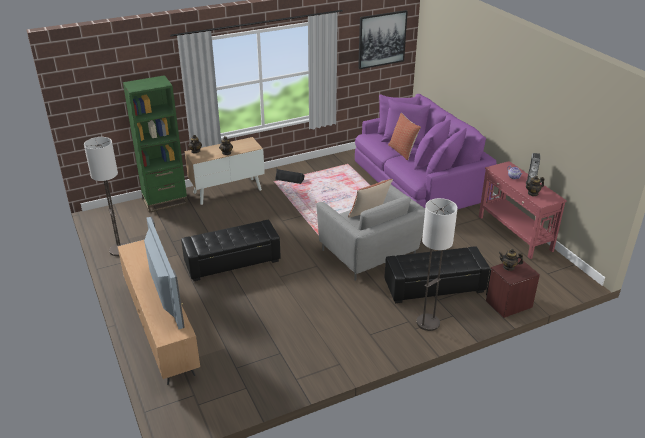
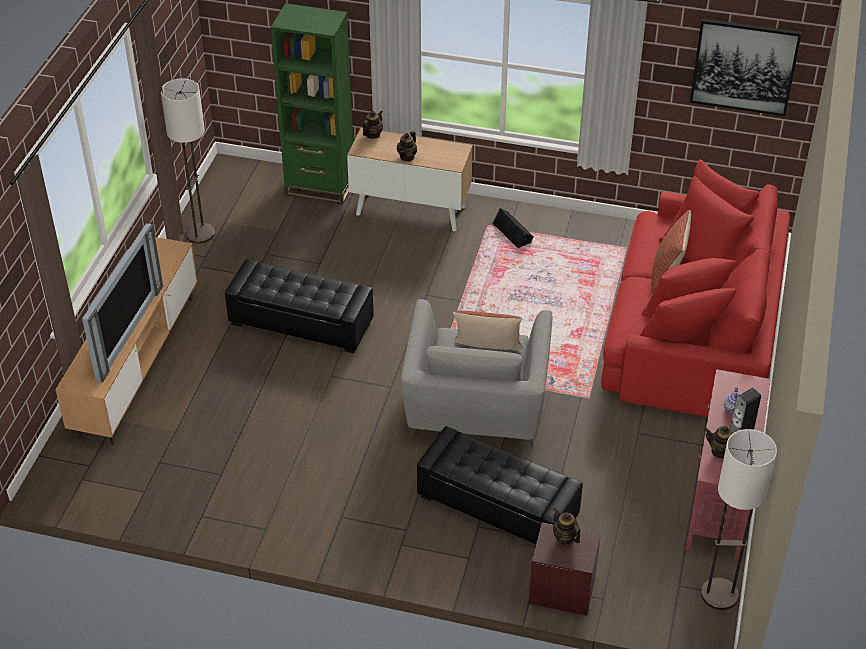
camera: 40 degrees right, 10 degrees up
purple sofa [355,94,497,210] -> red sofa [601,159,790,417]
floor lamp [417,198,458,331] -> floor lamp moved to [701,429,777,610]

